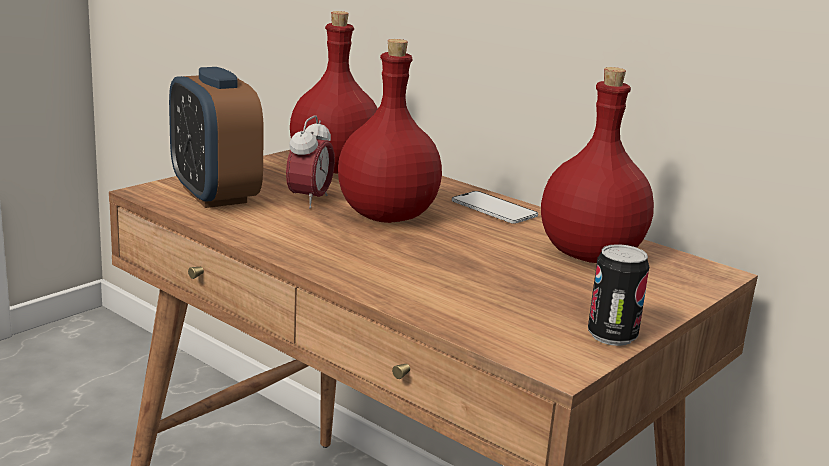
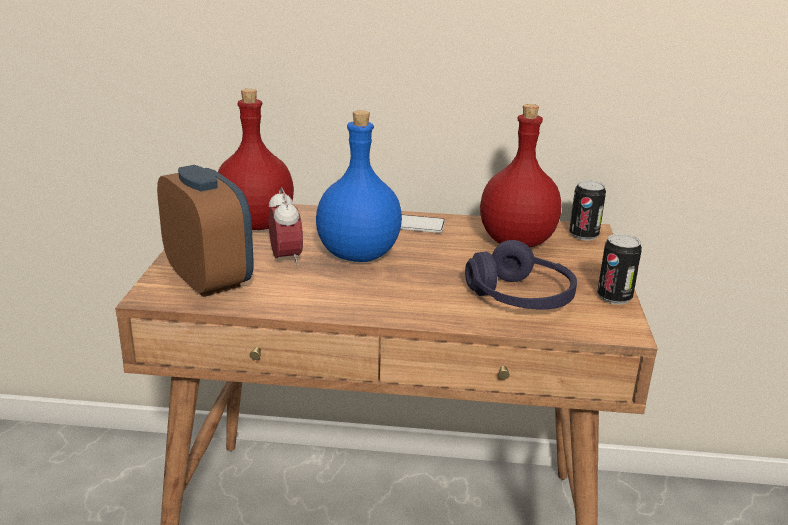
camera: 35 degrees left, 5 degrees up
alarm clock [169,67,264,208] -> alarm clock turned 150 degrees counterclockwise [157,165,253,297]
red bottle [338,39,442,223] -> blue bottle [316,110,402,262]
none -> purple headphones [465,240,577,310]
none -> can [569,180,606,240]

